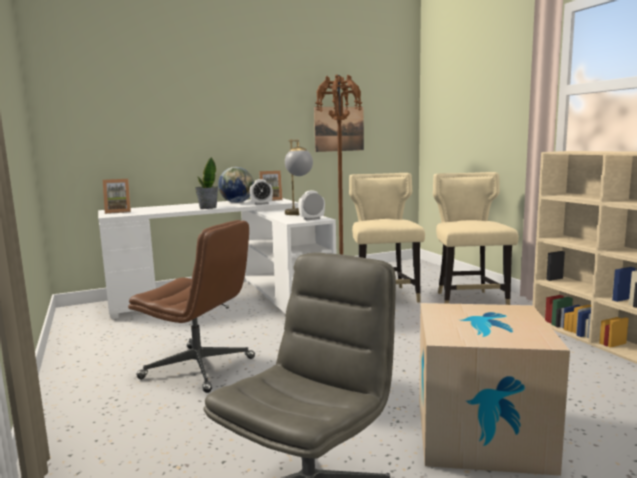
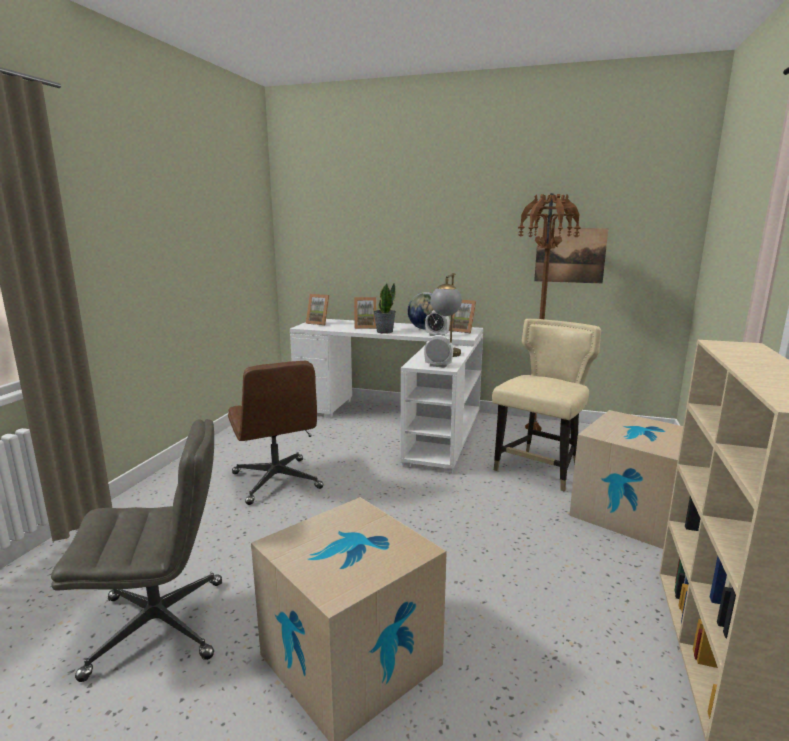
camera: 40 degrees right, 5 degrees up
beige chair [433,172,519,305] -> cardboard box [569,410,683,549]
none -> picture frame [354,297,377,329]

